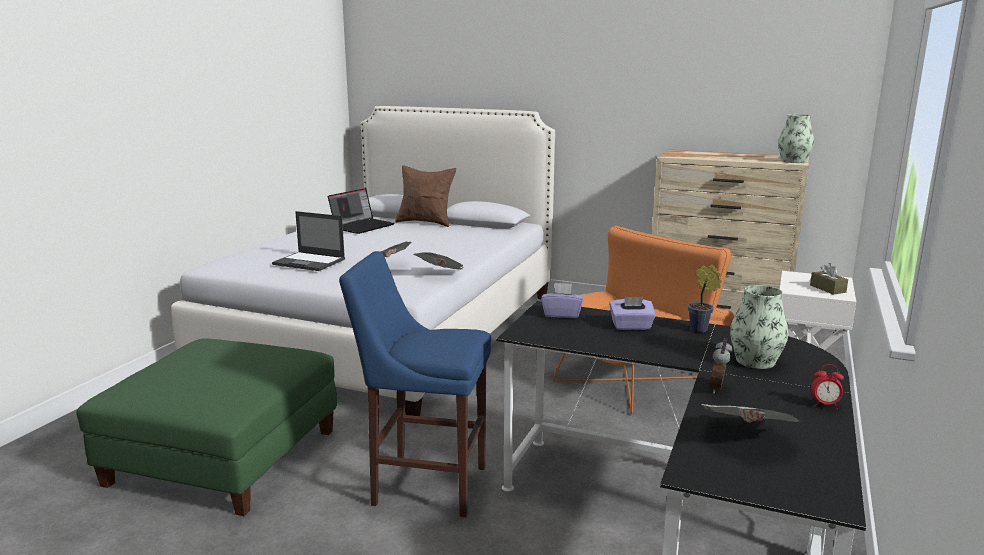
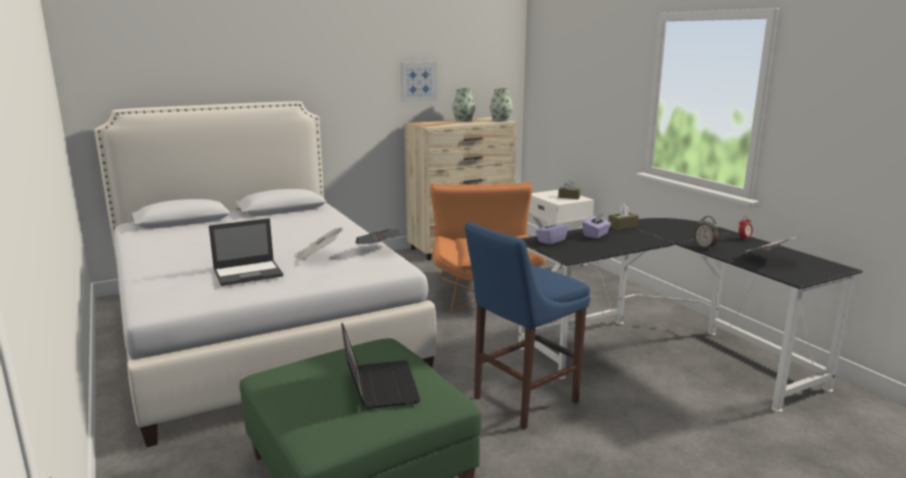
camera: 50 degrees left, 0 degrees up
laptop [328,188,395,234] -> laptop moved to [341,322,421,409]
brown pillow [395,165,456,227] -> none
potted plant [688,265,722,332] -> brown tissue box [608,204,639,230]
vase [730,285,788,369] -> vase moved to [452,88,475,122]
none -> picture [401,62,437,102]

